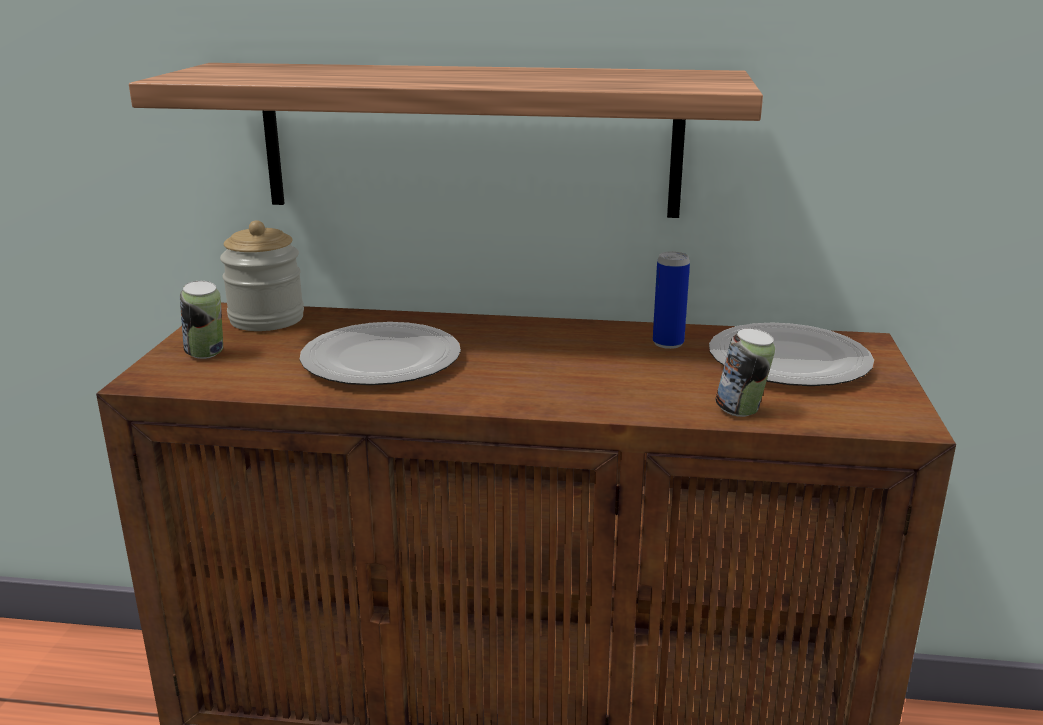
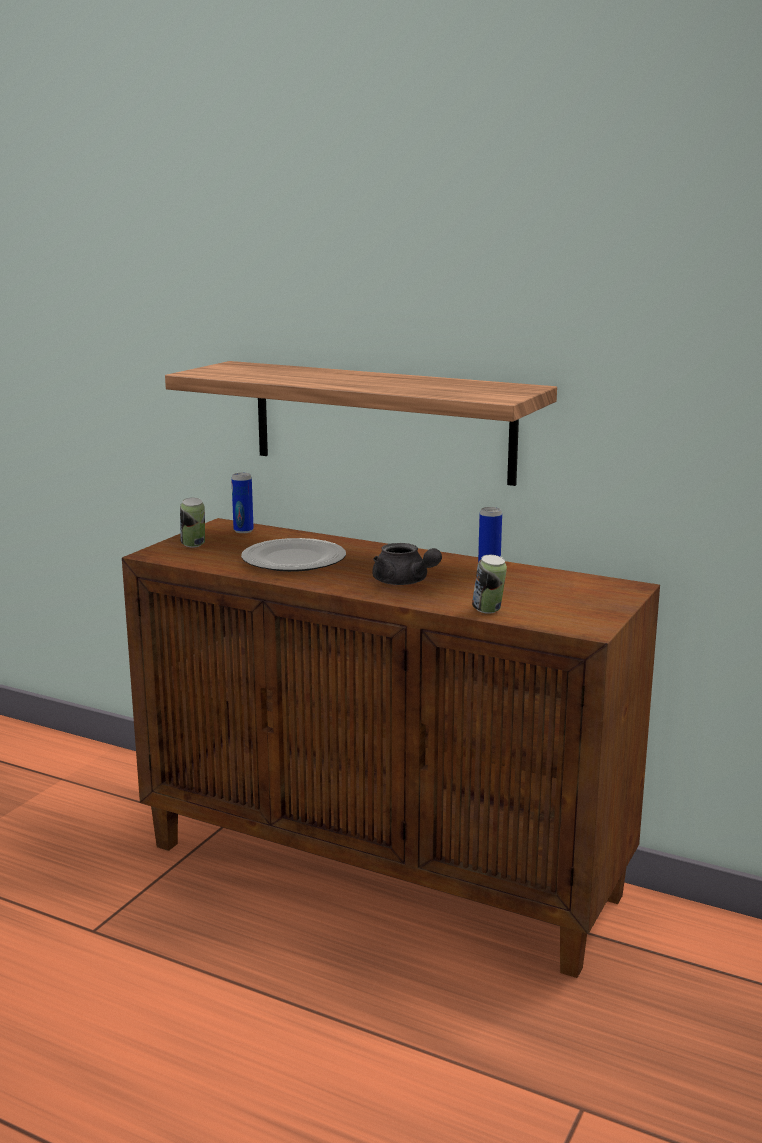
camera: 20 degrees right, 5 degrees down
jar [220,220,304,331] -> can [231,473,254,533]
plate [709,323,874,386] -> none
none -> grey teapot [372,543,442,585]

